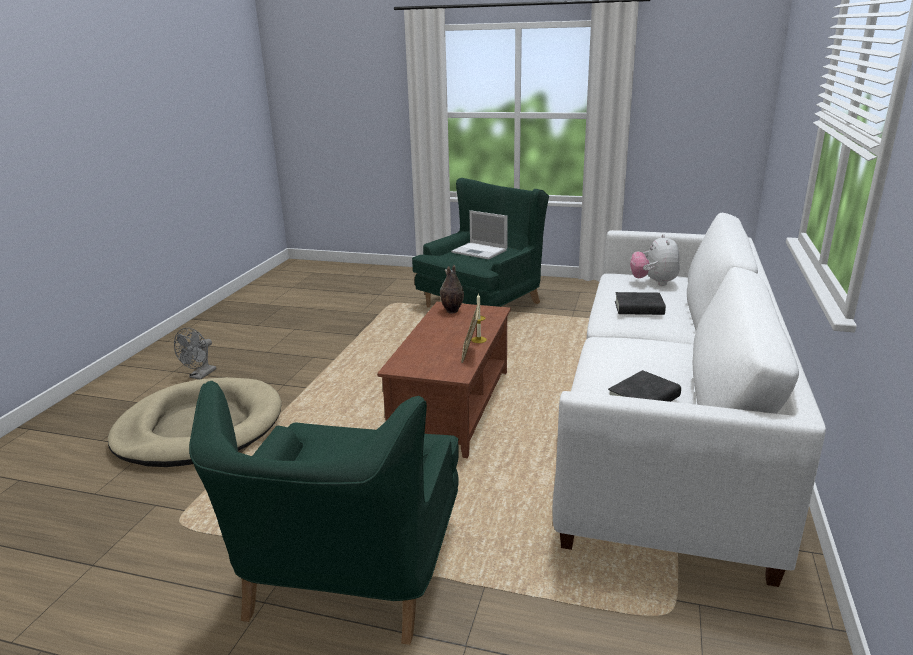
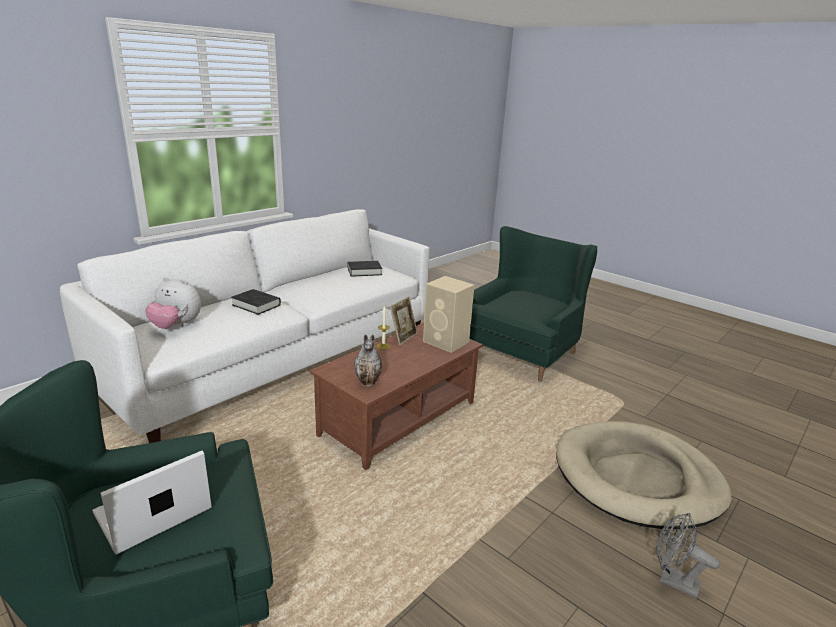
camera: 155 degrees left, 0 degrees up
grey fan [174,328,217,379] -> grey fan turned 105 degrees counterclockwise [656,513,720,598]
laptop [451,210,508,259] -> laptop turned 105 degrees counterclockwise [92,451,212,555]
plush toy [630,234,680,286] -> plush toy turned 75 degrees clockwise [145,277,201,329]
none -> beige speaker [423,276,474,353]

